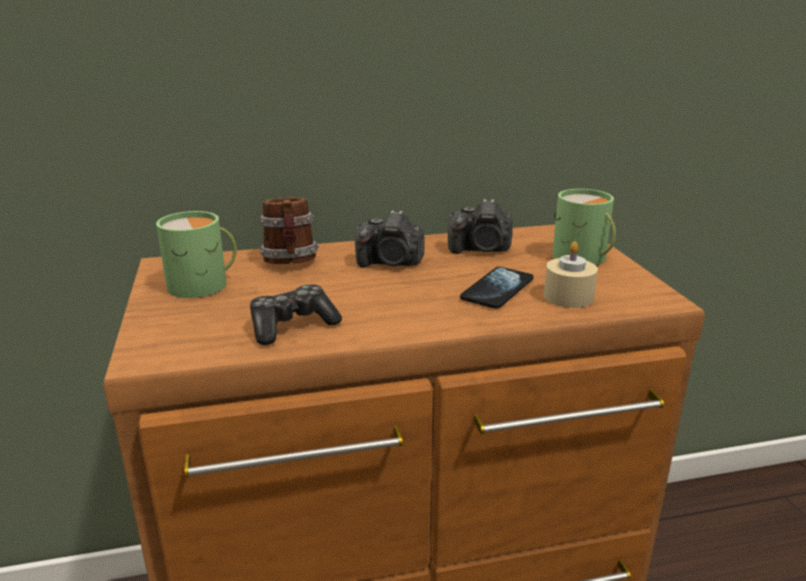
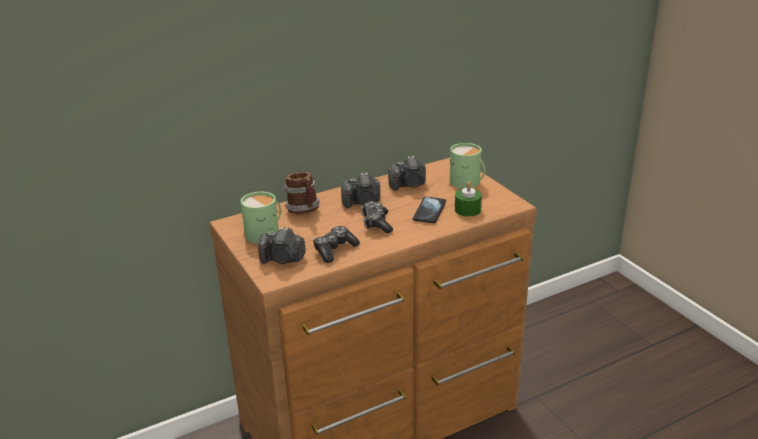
camera: 15 degrees left, 5 degrees up
beige candle [544,241,598,308] -> green candle [455,182,482,217]
none -> camera [258,227,306,264]
none -> game controller [361,201,393,233]

